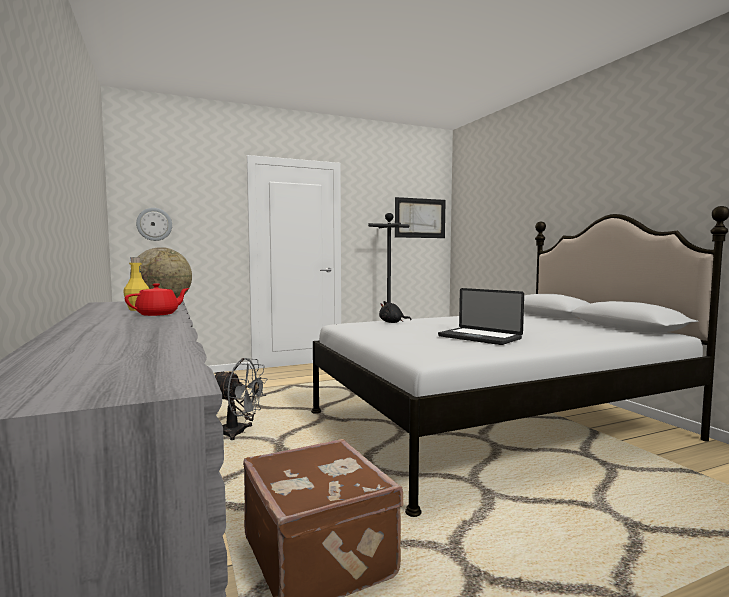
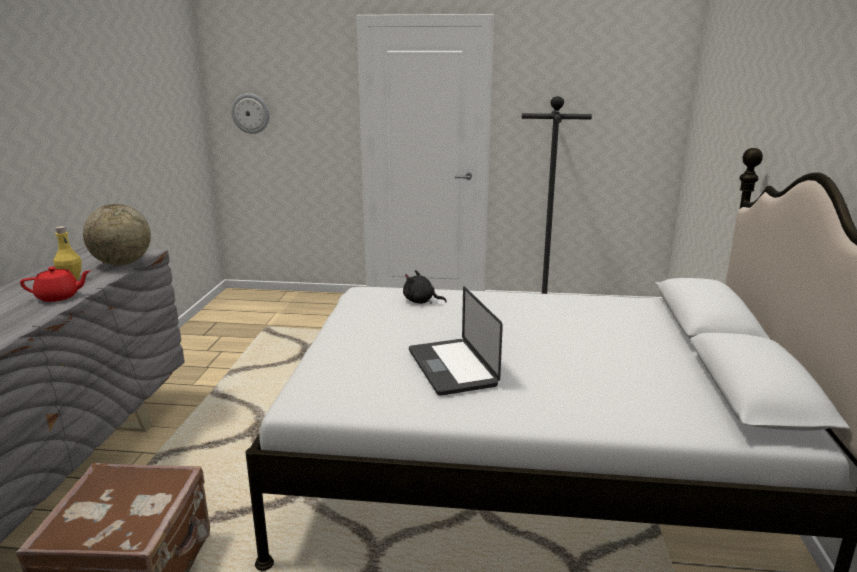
camera: 30 degrees right, 15 degrees up
grey fan [215,358,267,440] -> none
picture [395,197,446,238] -> none

